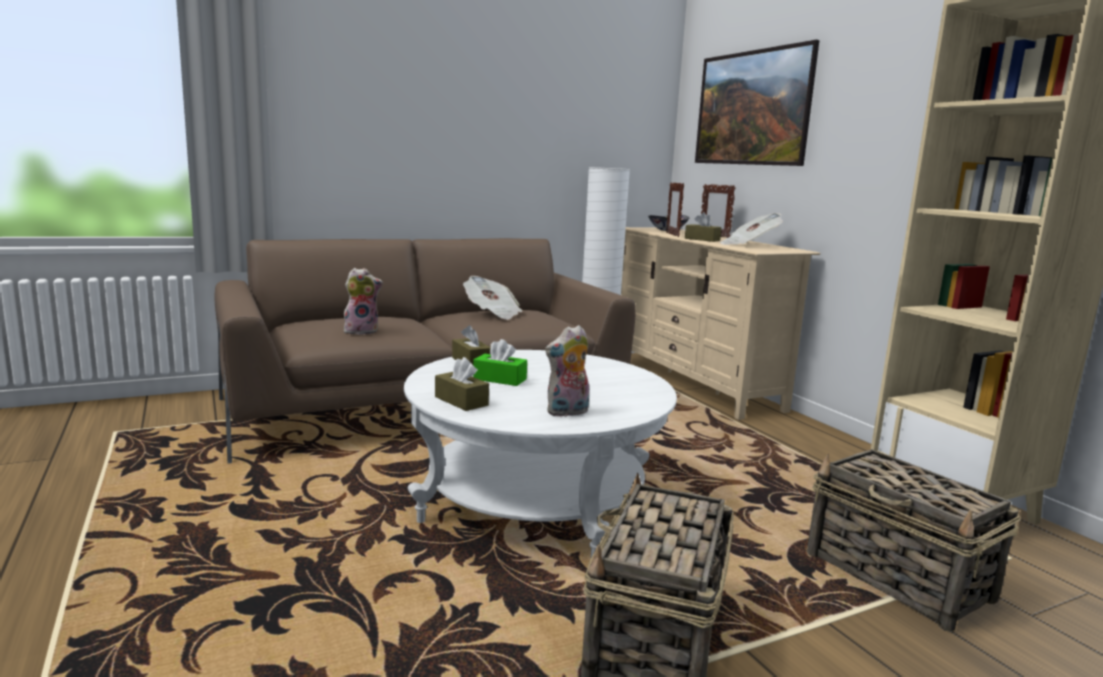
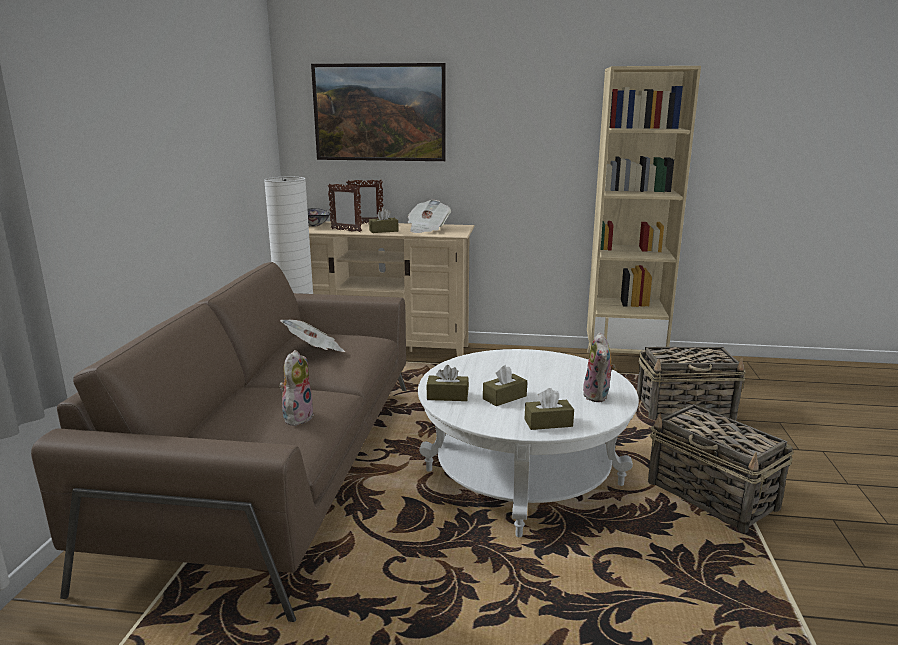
camera: 55 degrees left, 5 degrees up
green tissue box [473,339,527,386] -> brown tissue box [483,365,527,406]

